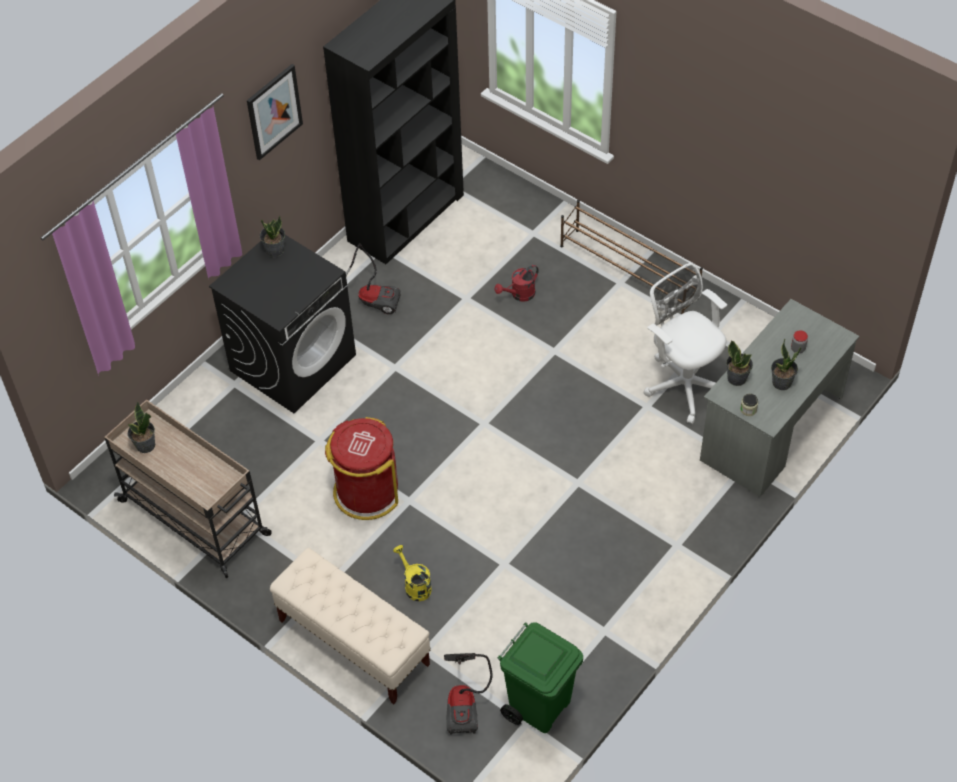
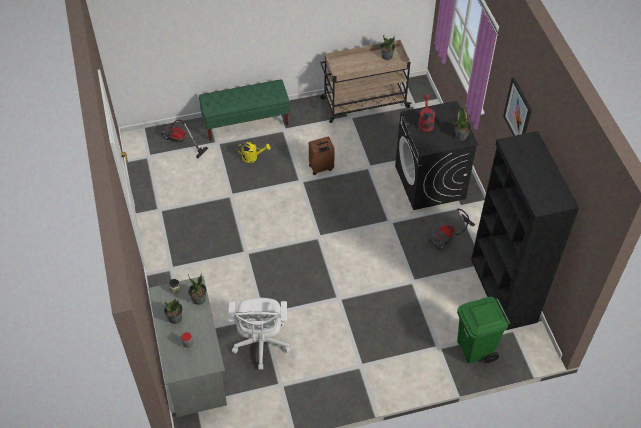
camera: 125 degrees right, 0 degrees up
beige bench [270,548,430,704] -> green bench [199,79,289,141]
red trash can [325,417,398,520] -> brown suitcase [309,137,335,175]
red watering can [494,265,539,302] -> red watering can moved to [418,95,436,132]
green trash can [497,622,583,733] -> green trash can moved to [457,297,510,363]
brown shoe rack [560,200,703,314] -> none
white office chair [644,263,727,424] -> white office chair turned 90 degrees clockwise [228,297,291,370]

